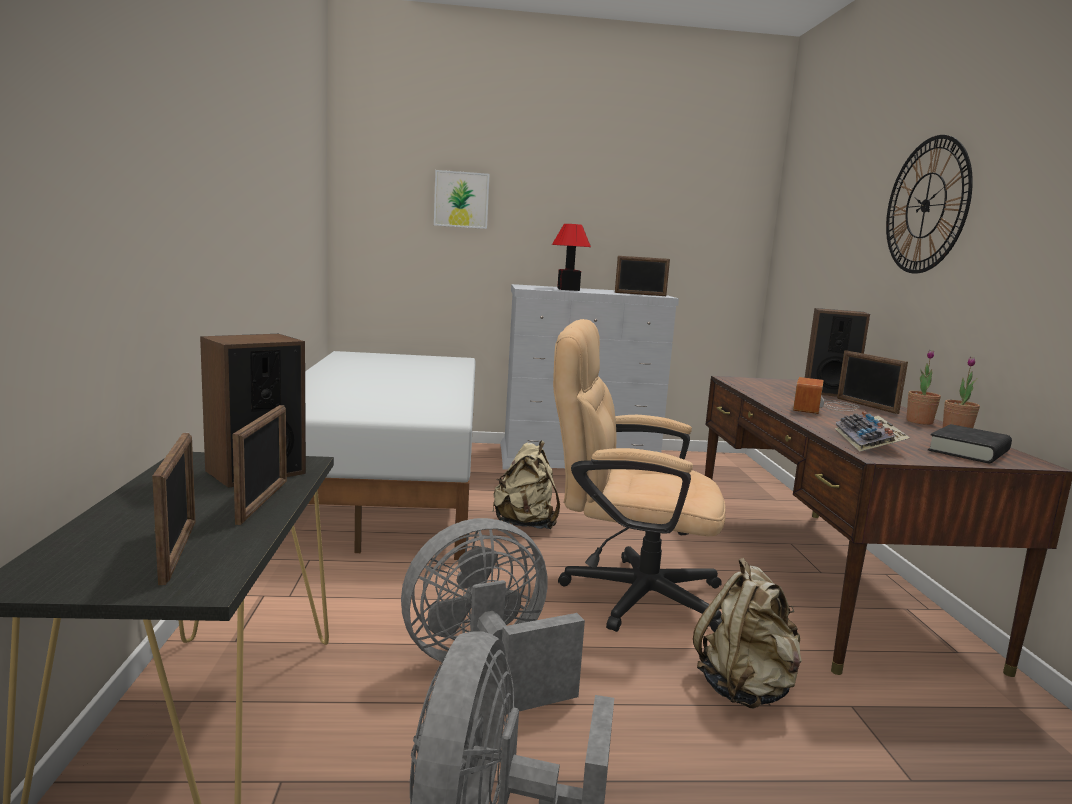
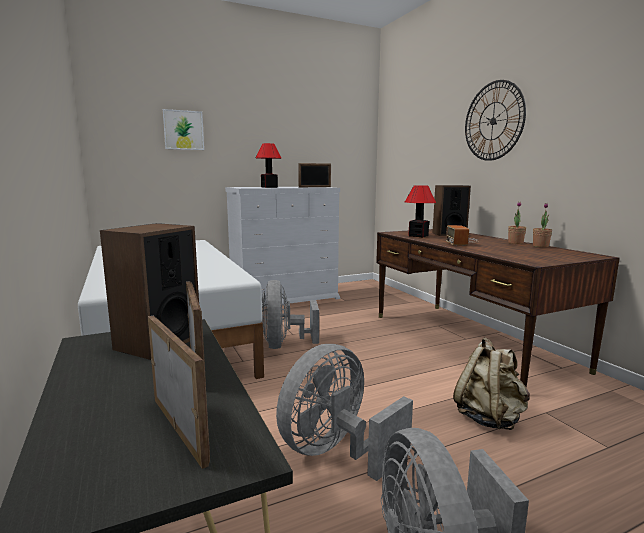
camera: 20 degrees left, 0 degrees up
beige backpack [492,441,560,529] -> grey fan [262,280,319,349]
beige office chair [553,319,726,632] -> none
keyboard [835,411,910,452] -> none
picture frame [837,350,908,414] -> none
black book [928,424,1012,463] -> none
none -> table lamp [405,185,436,237]

